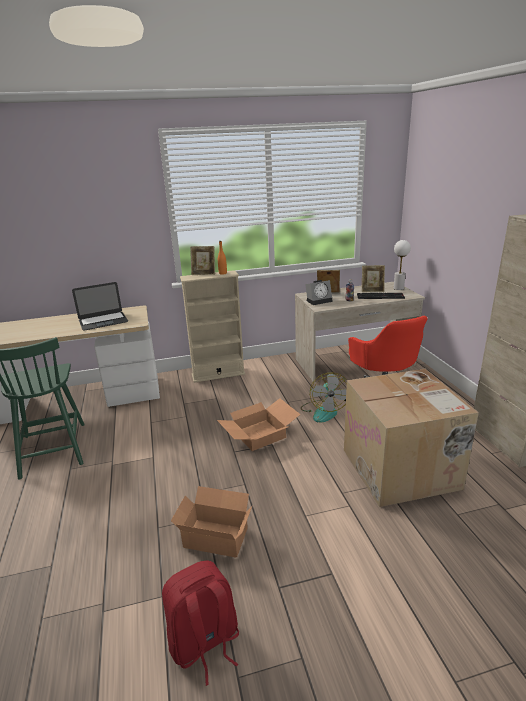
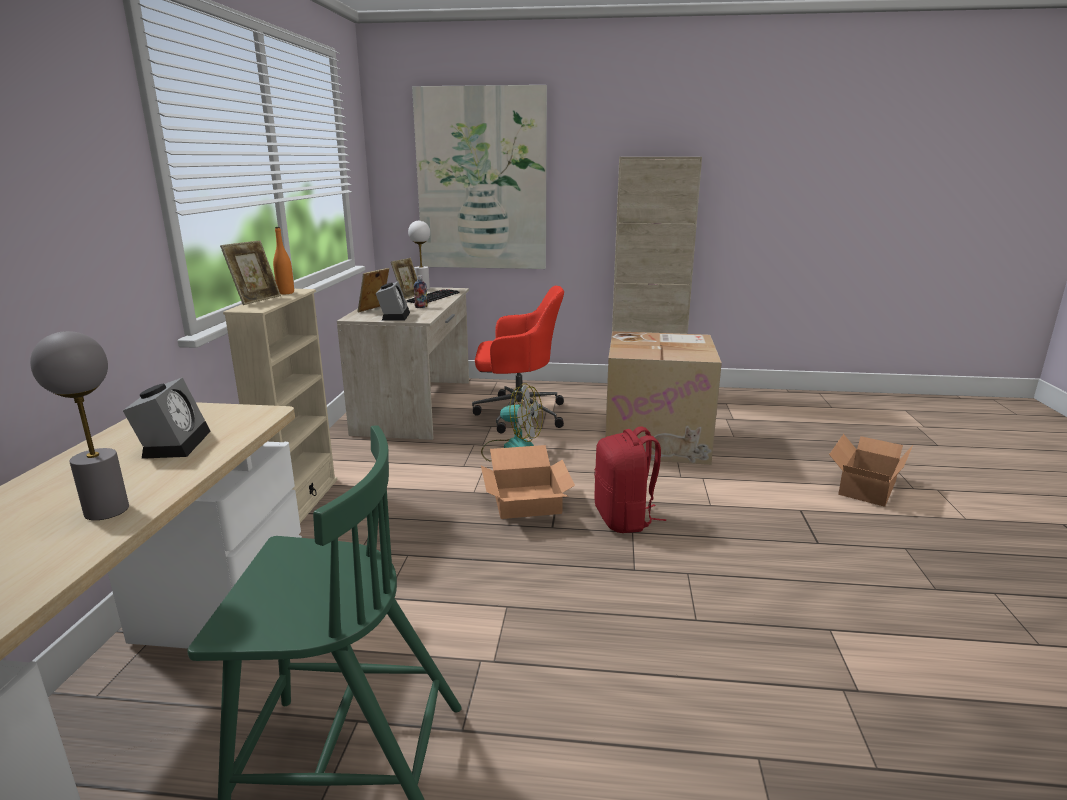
camera: 70 degrees left, 5 degrees down
laptop [72,282,128,330] -> alarm clock [123,377,211,459]
red backpack [162,560,239,686] -> red backpack moved to [594,427,666,533]
cardboard box [171,486,252,558] -> cardboard box moved to [829,434,913,507]
none -> grey table lamp [30,331,129,520]
none -> picture [412,85,547,269]

